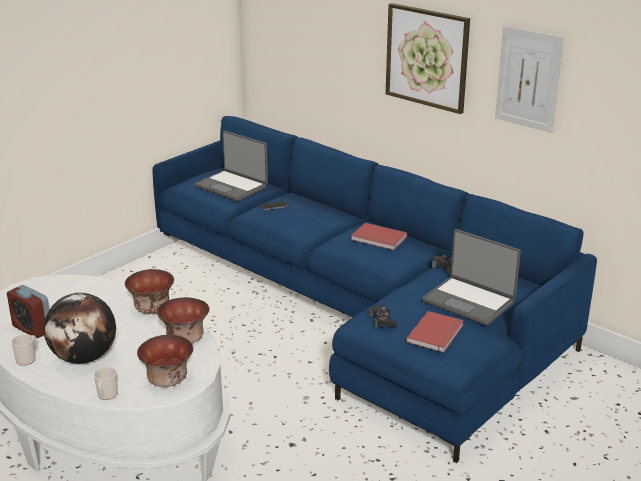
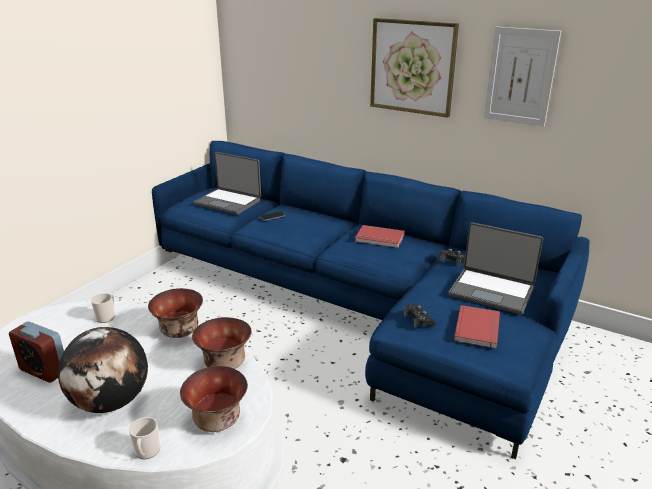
camera: 10 degrees left, 0 degrees up
mug [11,334,36,366] -> mug moved to [91,293,115,323]

